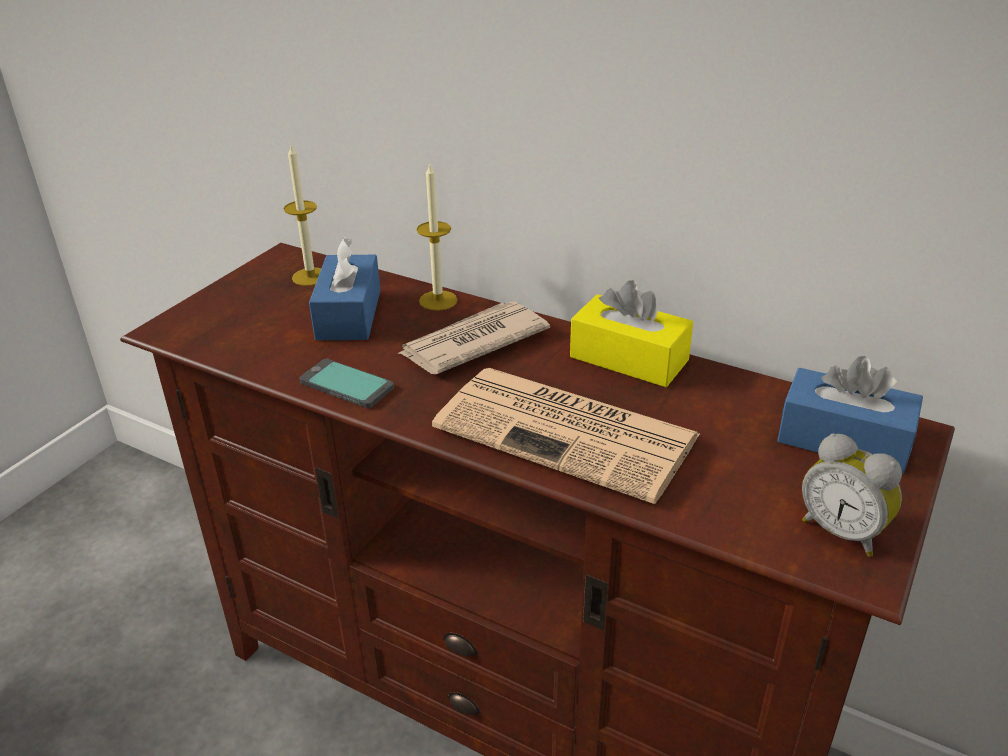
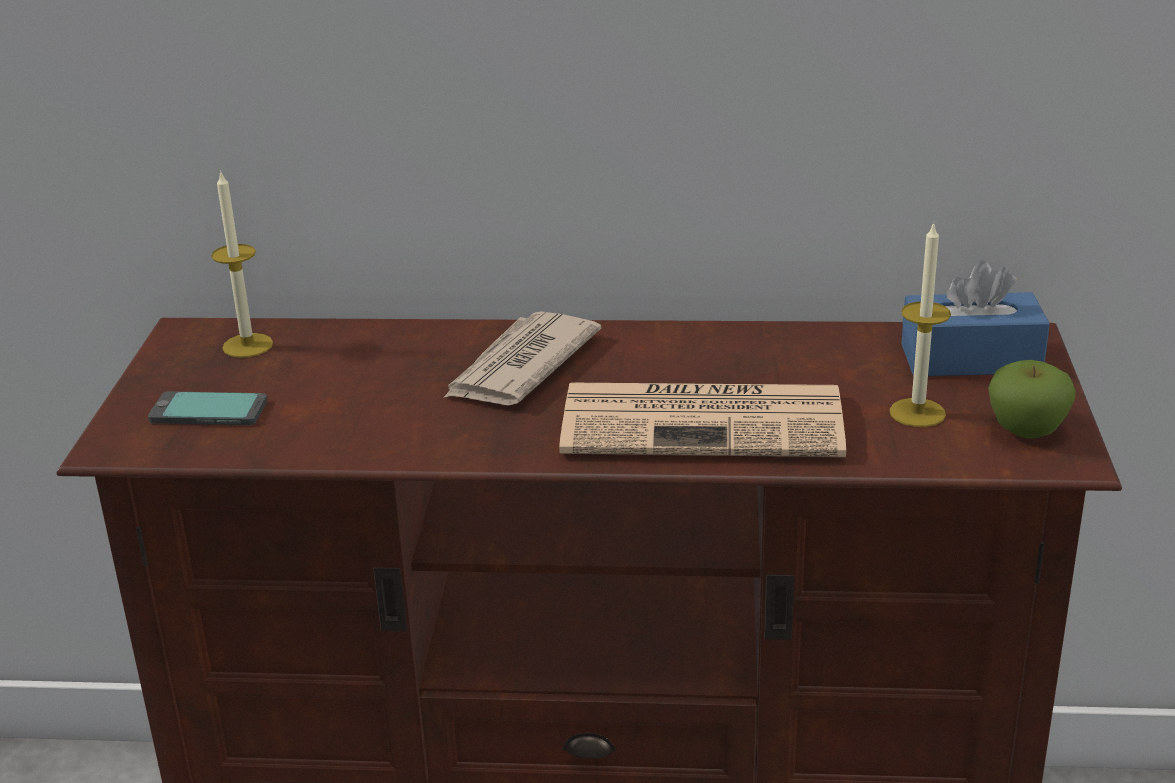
camera: 25 degrees left, 5 degrees down
phone [299,359,394,408] -> phone moved to [148,391,267,425]
blue tissue box [309,237,380,340] -> none
candle [416,162,458,311] -> candle moved to [890,222,951,427]
yellow tissue box [570,280,693,387] -> none
alarm clock [802,434,902,557] -> apple [988,360,1076,439]

